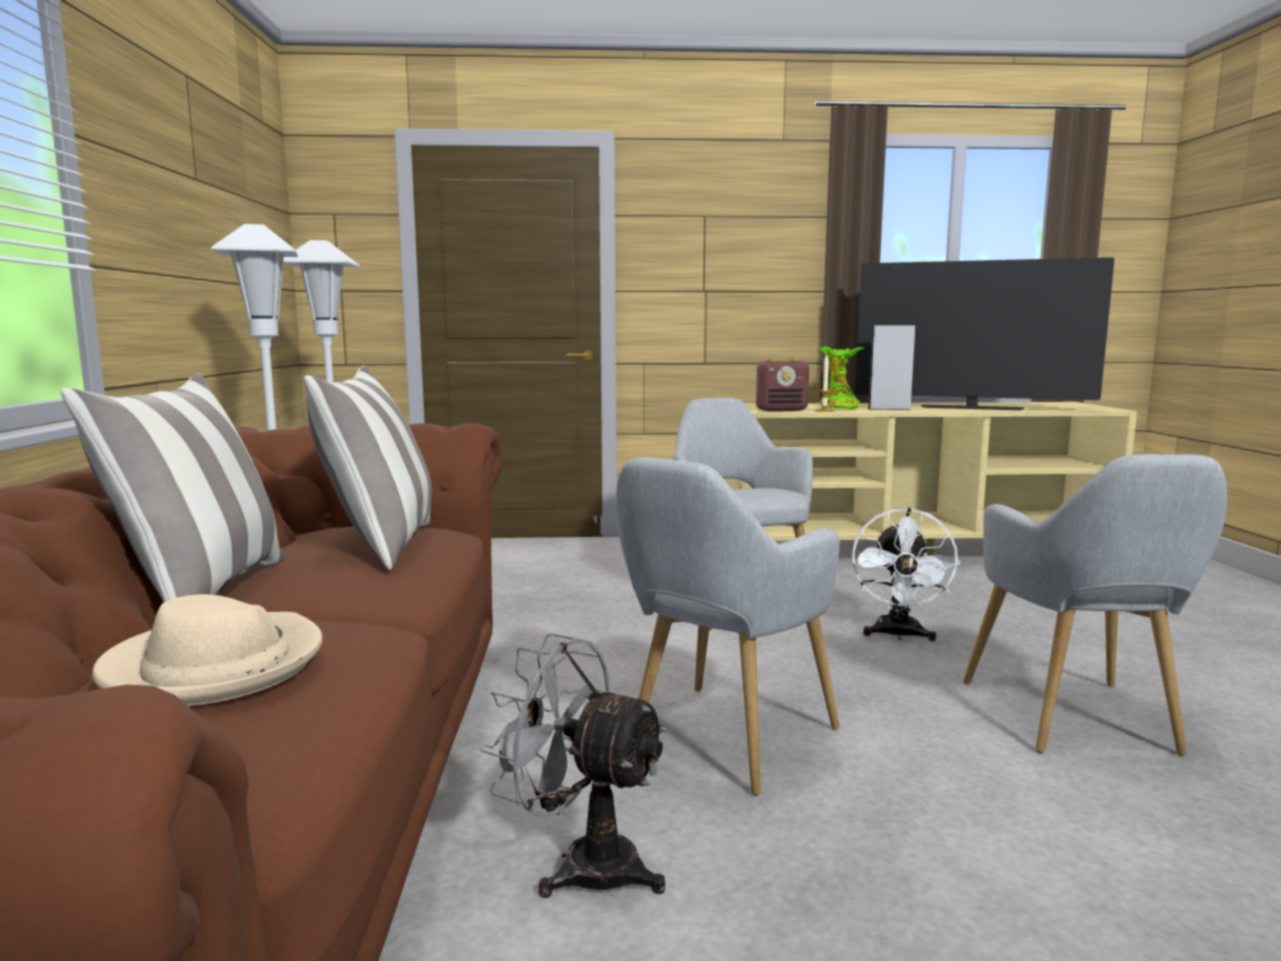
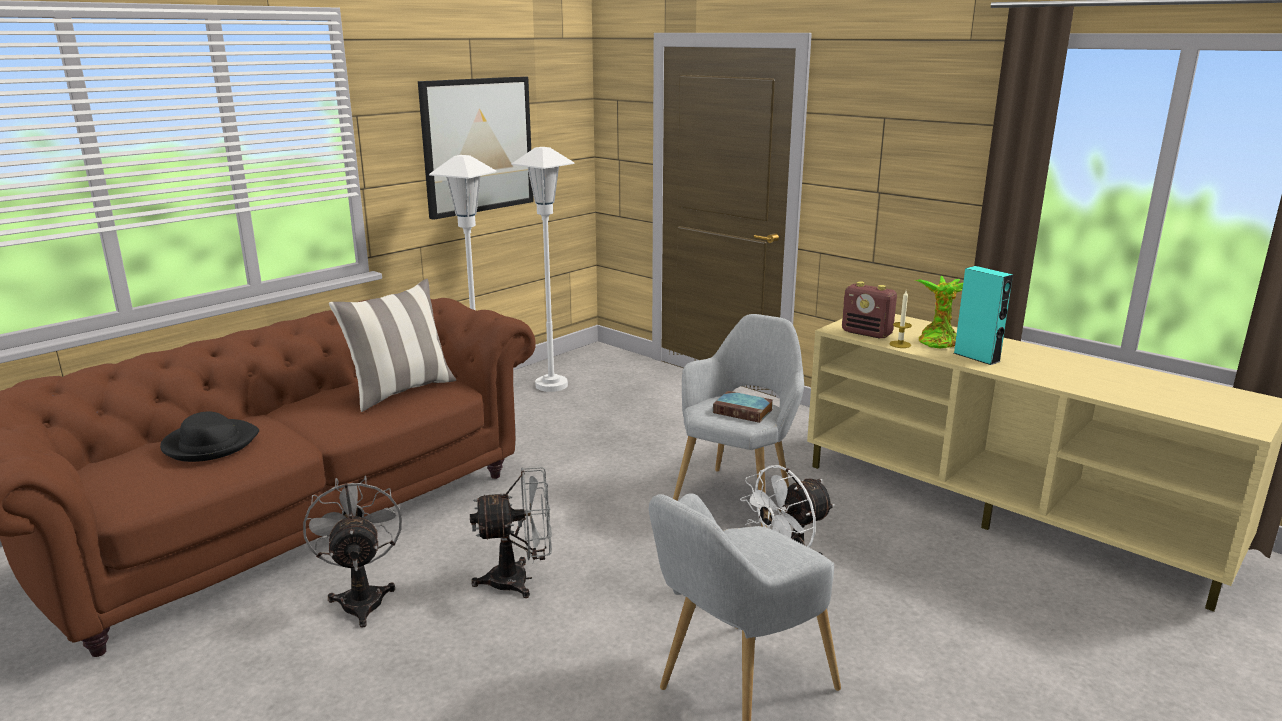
camera: 45 degrees right, 10 degrees up
pillow [60,373,285,603] -> none
beige hat [92,594,323,706] -> black hat [160,412,259,462]
grey armchair [616,457,840,796] -> grey fan [470,467,552,598]
television [855,257,1114,410] -> none
grey speaker [868,325,915,410] -> turquoise speaker [954,266,1013,365]
none -> picture [418,76,534,220]
none -> book [713,391,773,423]

